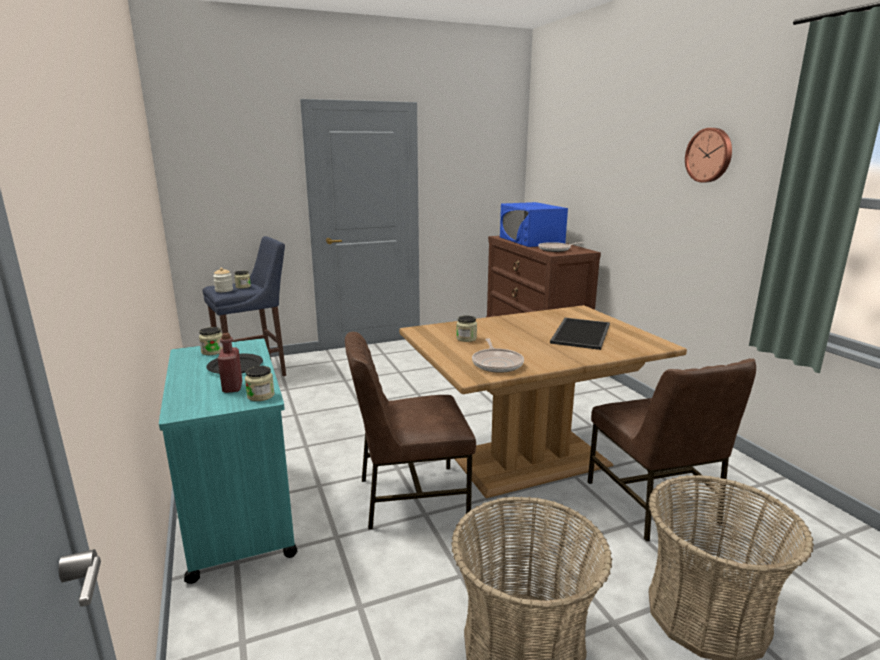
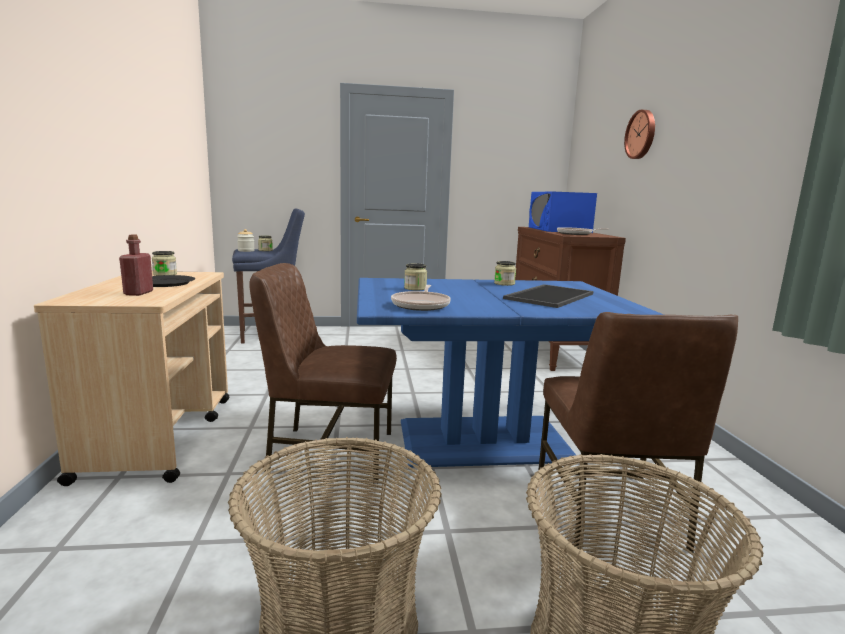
camera: 15 degrees right, 5 degrees down
turquoise cart [159,338,297,584] -> beige cart [34,271,230,486]
jar [245,366,275,401] -> jar moved to [494,261,516,286]
brown dining table [399,305,687,498] -> blue dining table [357,278,664,468]
wall clock [685,128,732,183] -> wall clock moved to [624,110,655,159]

